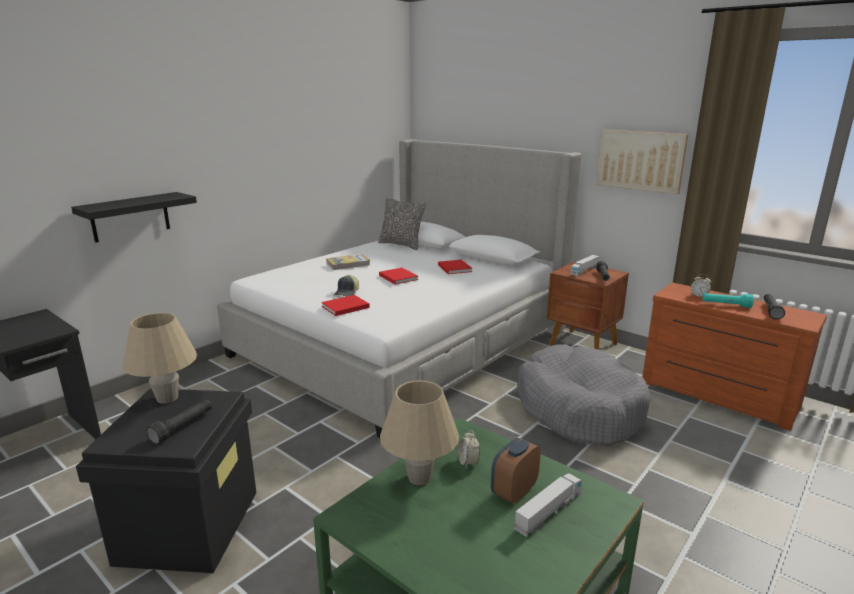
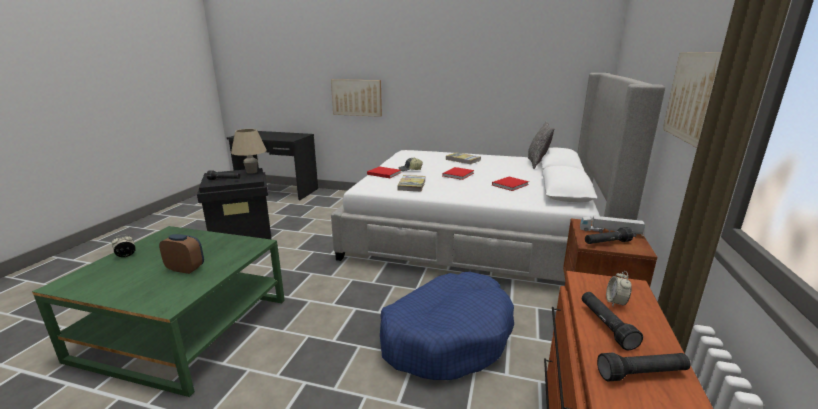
camera: 65 degrees right, 0 degrees up
black shelf [71,192,197,243] -> picture [331,79,382,117]
beige table lamp [380,380,459,485] -> none
alarm clock [458,430,480,469] -> alarm clock moved to [112,234,136,257]
toy truck [514,473,582,537] -> none
grey dog bed [517,344,651,446] -> blue dog bed [380,271,514,380]
turquoise flashlight [703,293,754,308] -> black flashlight [582,292,643,350]
none -> book [397,175,426,192]

